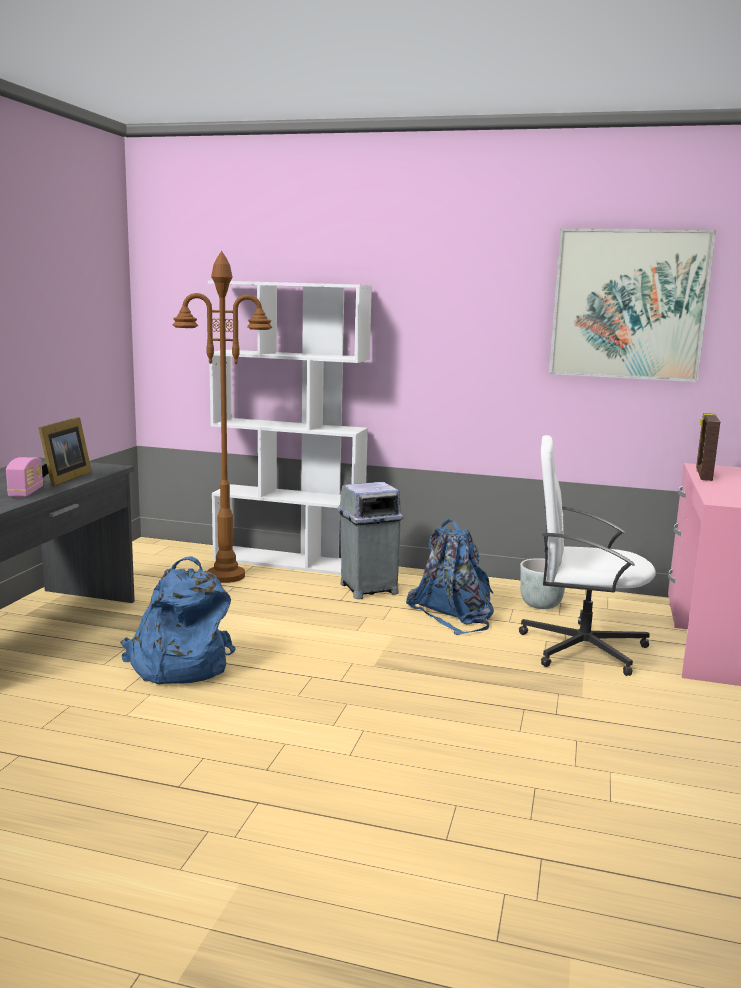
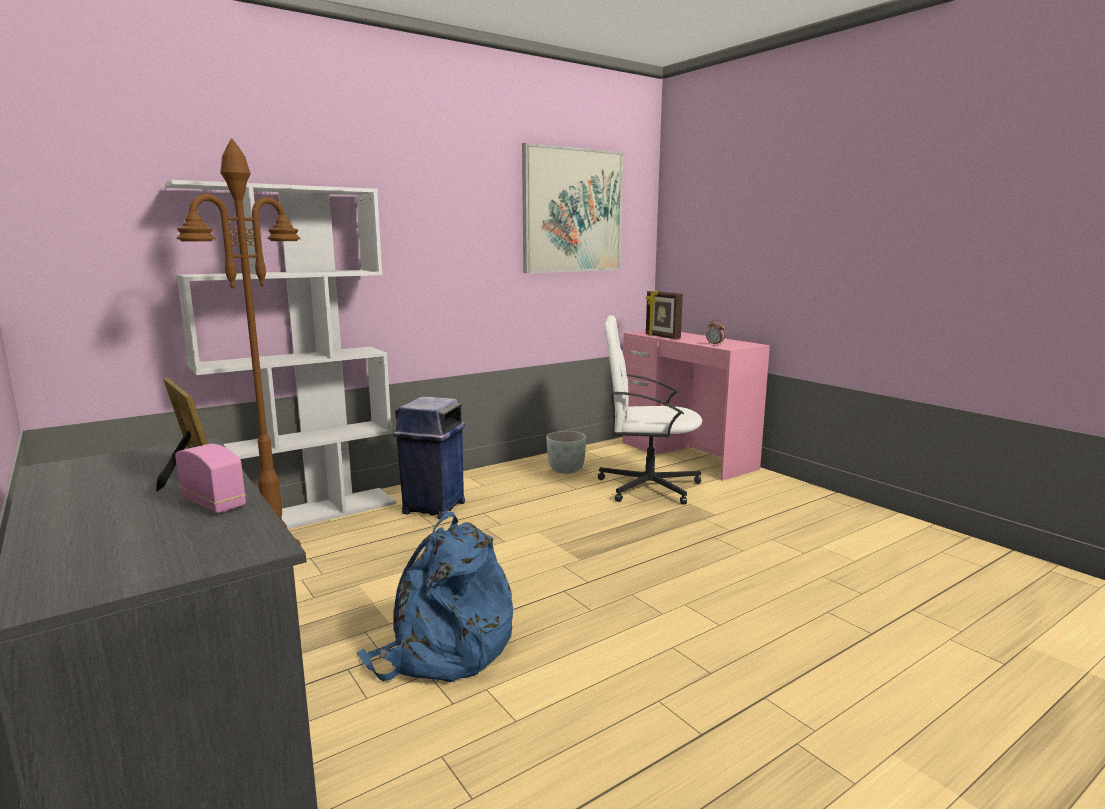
camera: 50 degrees left, 0 degrees up
grey trash can [337,482,404,599] -> blue trash can [393,396,465,519]
blue backpack [406,519,494,635] -> none
white office chair [519,435,656,676] -> white office chair turned 45 degrees clockwise [598,315,702,505]
none -> alarm clock [706,320,725,346]

